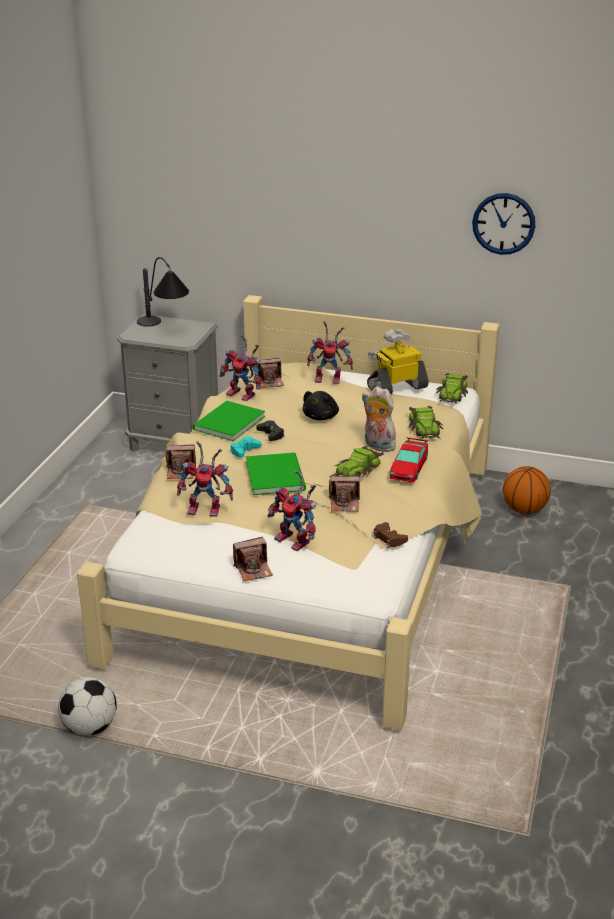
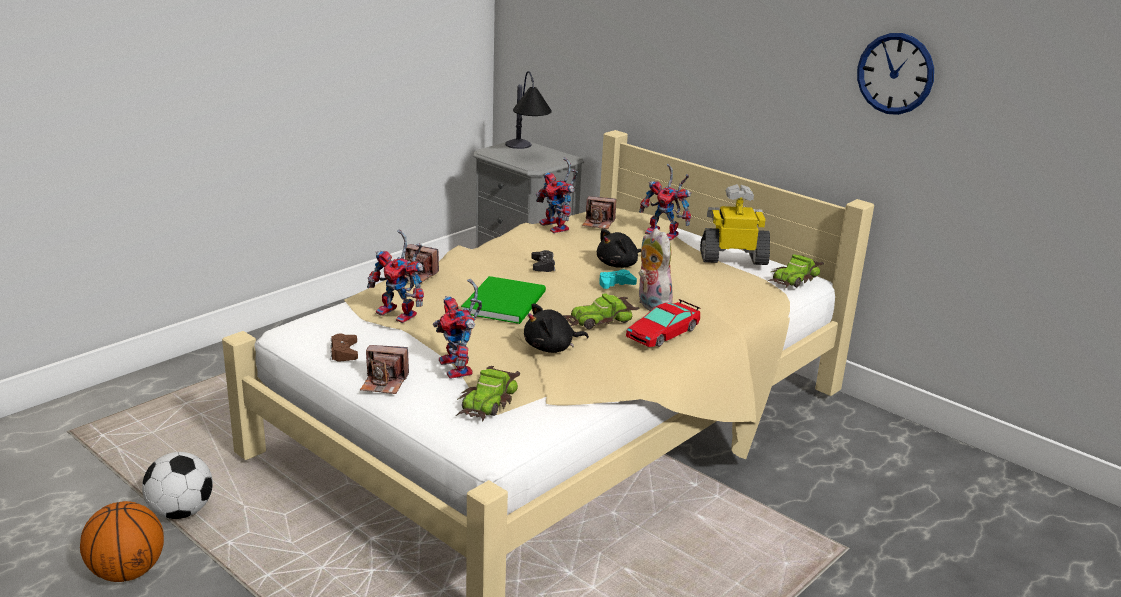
camera: 25 degrees right, 5 degrees down
green book [193,401,265,441] -> none
turquoise game controller [231,436,261,458] -> turquoise game controller moved to [599,269,637,289]
camera [328,475,360,512] -> black plush toy [524,303,589,353]
brown game controller [373,522,408,548] -> brown game controller moved to [331,334,358,362]
toy car [409,406,444,440] -> toy car moved to [456,366,520,422]
basketball [503,466,551,514] -> basketball moved to [80,501,164,582]

